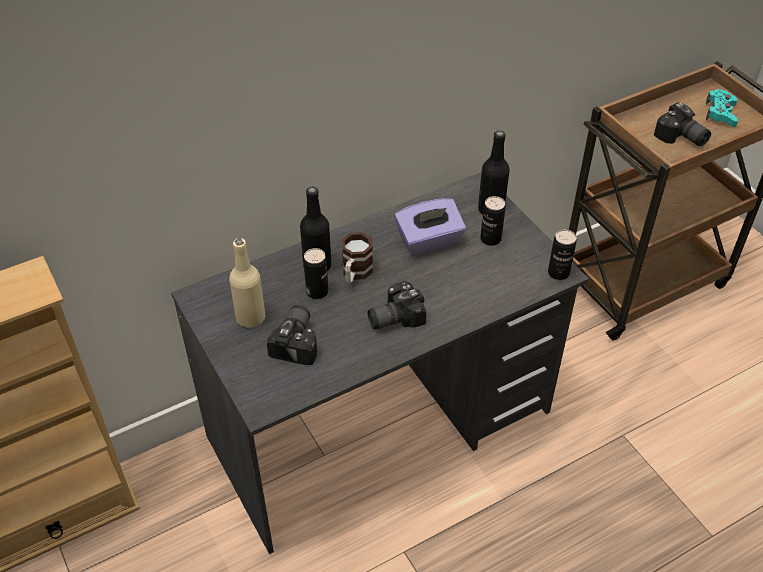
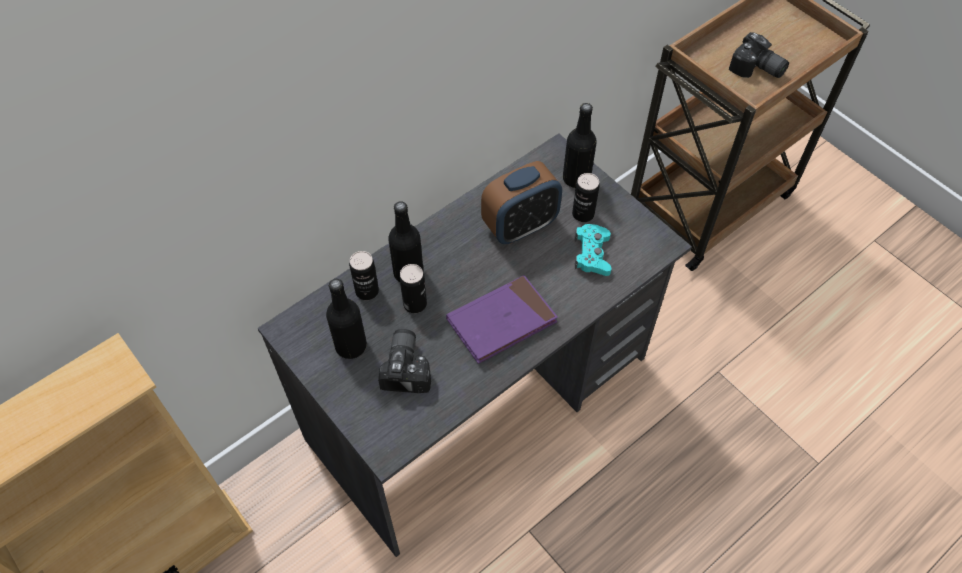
camera: 10 degrees left, 10 degrees up
beige bottle [229,238,265,328] -> black bottle [326,279,367,359]
mug [341,232,373,283] -> none
camera [367,281,426,329] -> purple book [446,275,558,364]
purple tissue box [394,198,466,256] -> alarm clock [481,161,562,244]
can [548,230,577,280] -> can moved to [349,251,379,300]
turquoise game controller [706,89,738,127] -> turquoise game controller moved to [575,224,612,276]

